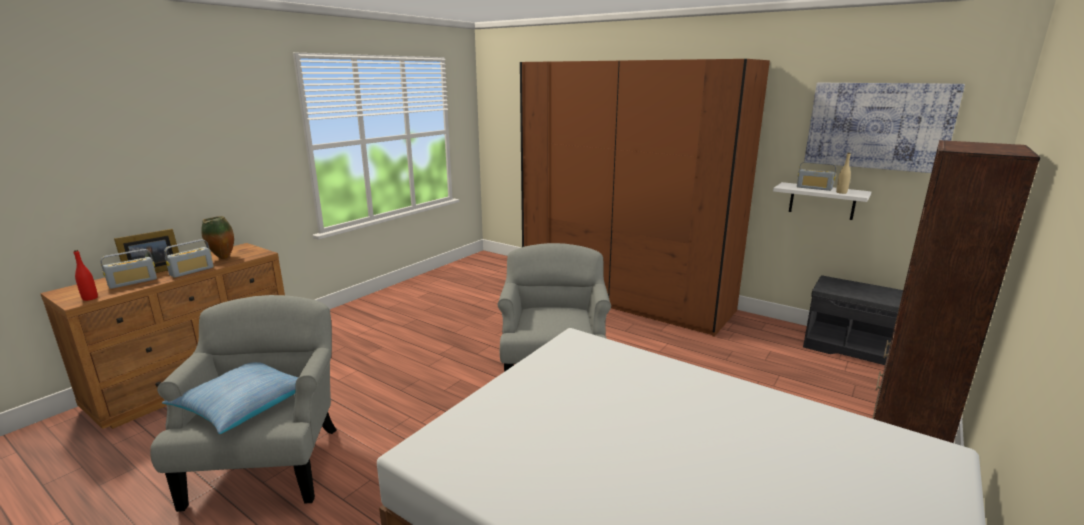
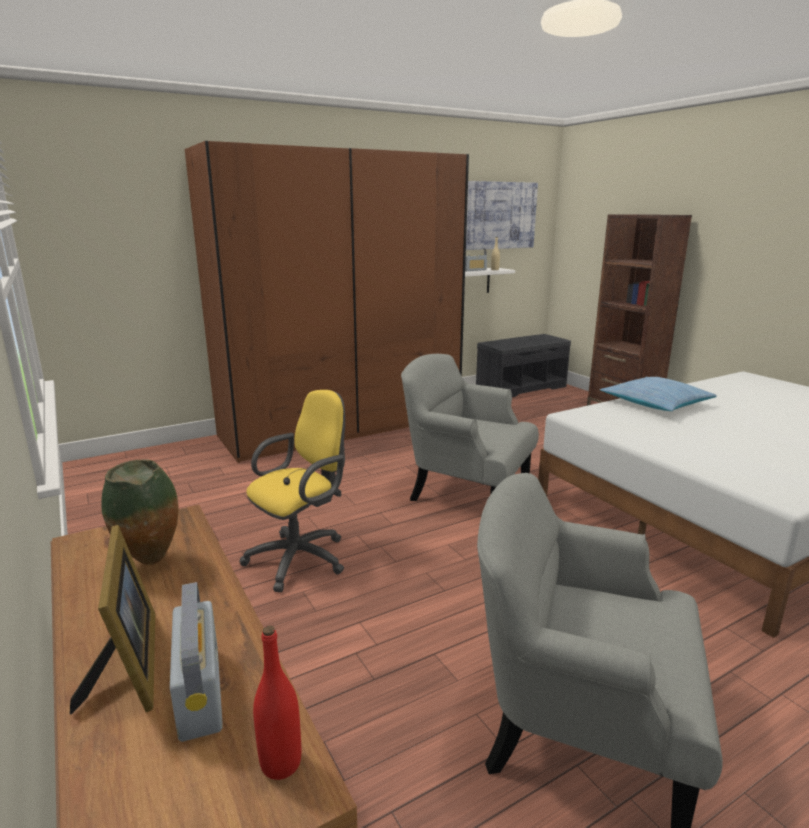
camera: 65 degrees left, 0 degrees up
pillow [162,362,298,434] -> pillow moved to [600,377,717,411]
radio [164,239,214,278] -> none
none -> yellow office chair [239,390,345,592]

